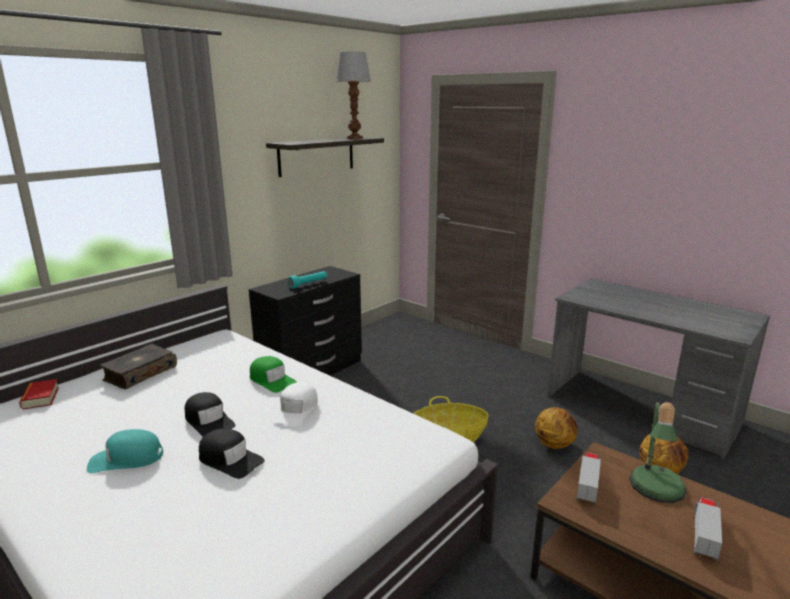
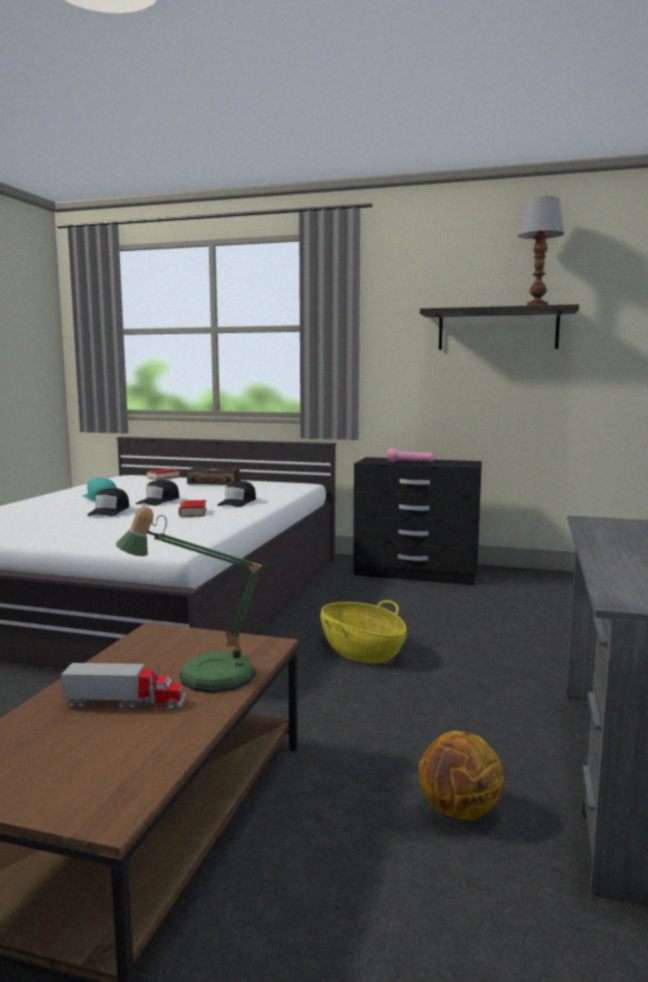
camera: 65 degrees right, 10 degrees down
green cap [250,356,297,393] -> black cap [217,481,256,507]
white cap [270,382,318,427] -> book [179,500,206,517]
turquoise flashlight [288,271,327,289] -> pink flashlight [387,448,434,462]
basketball [535,407,577,449] -> none
toy truck [577,451,601,505] -> none

